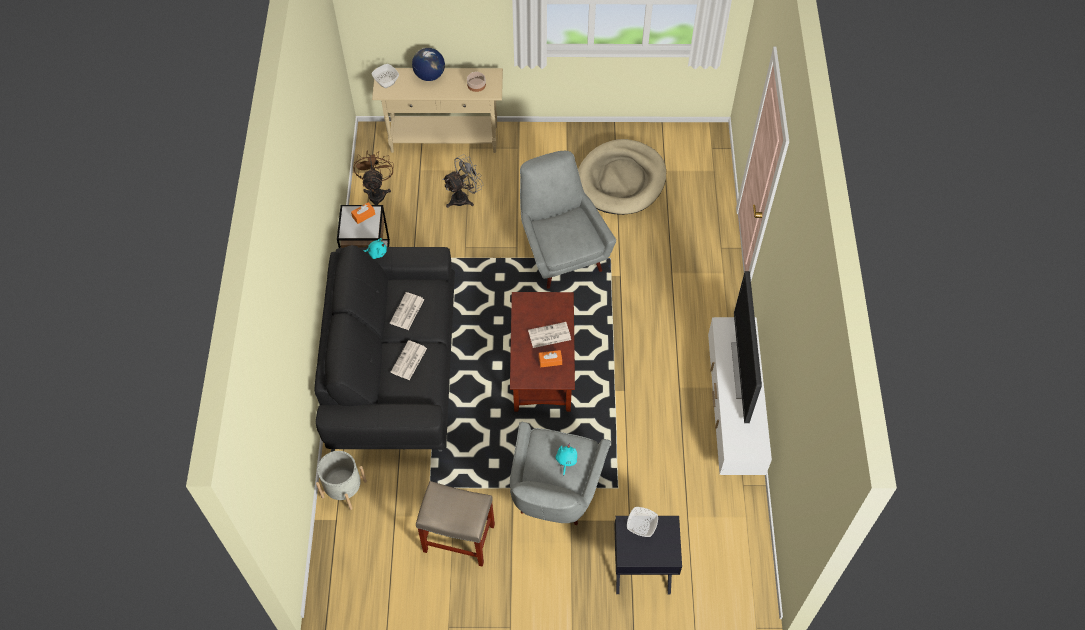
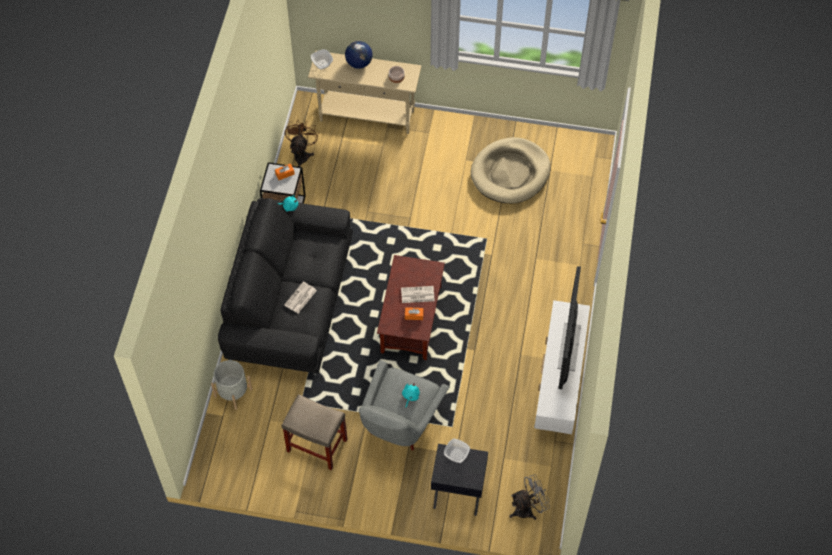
camera: 10 degrees right, 0 degrees up
newspaper [390,292,424,330] -> none
grey fan [443,154,484,208] -> grey fan moved to [509,474,550,520]
grey armchair [520,151,616,289] -> none

